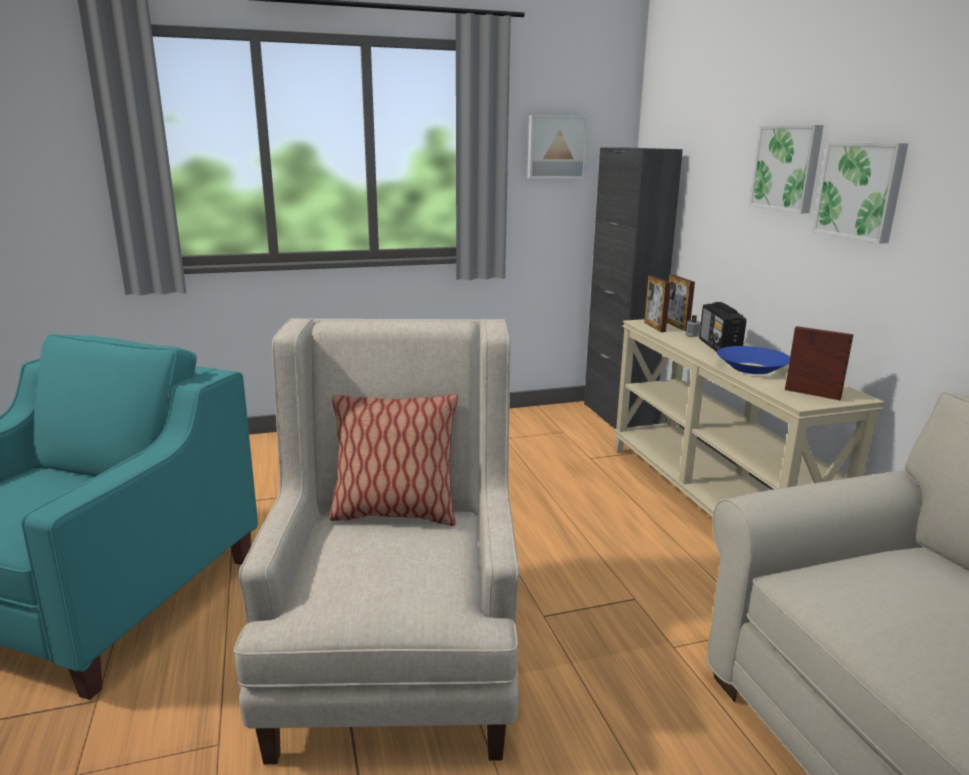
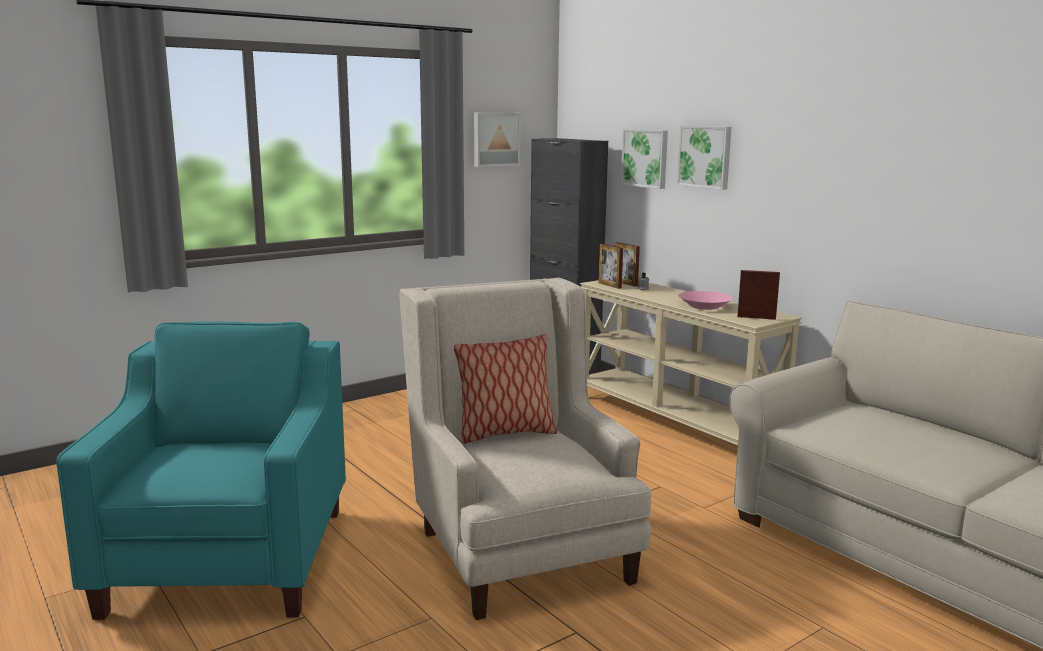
camera: 20 degrees left, 5 degrees down
radio [699,302,746,352] -> none
blue bowl [717,346,790,374] -> pink bowl [678,291,733,310]
picture [812,142,909,244] -> picture moved to [621,129,668,189]

